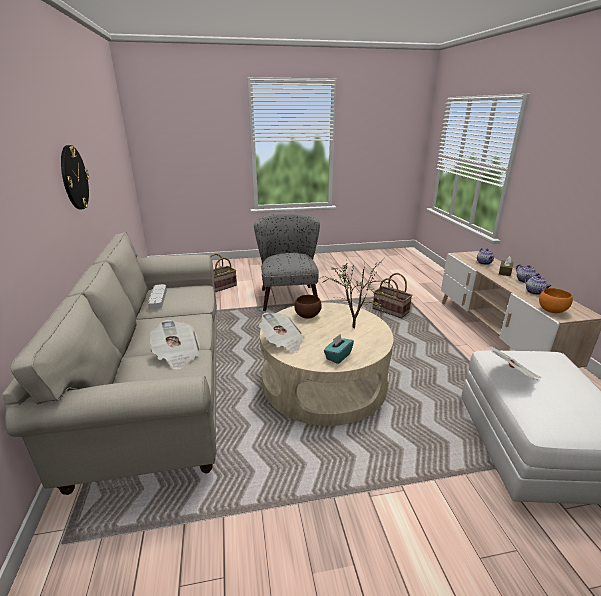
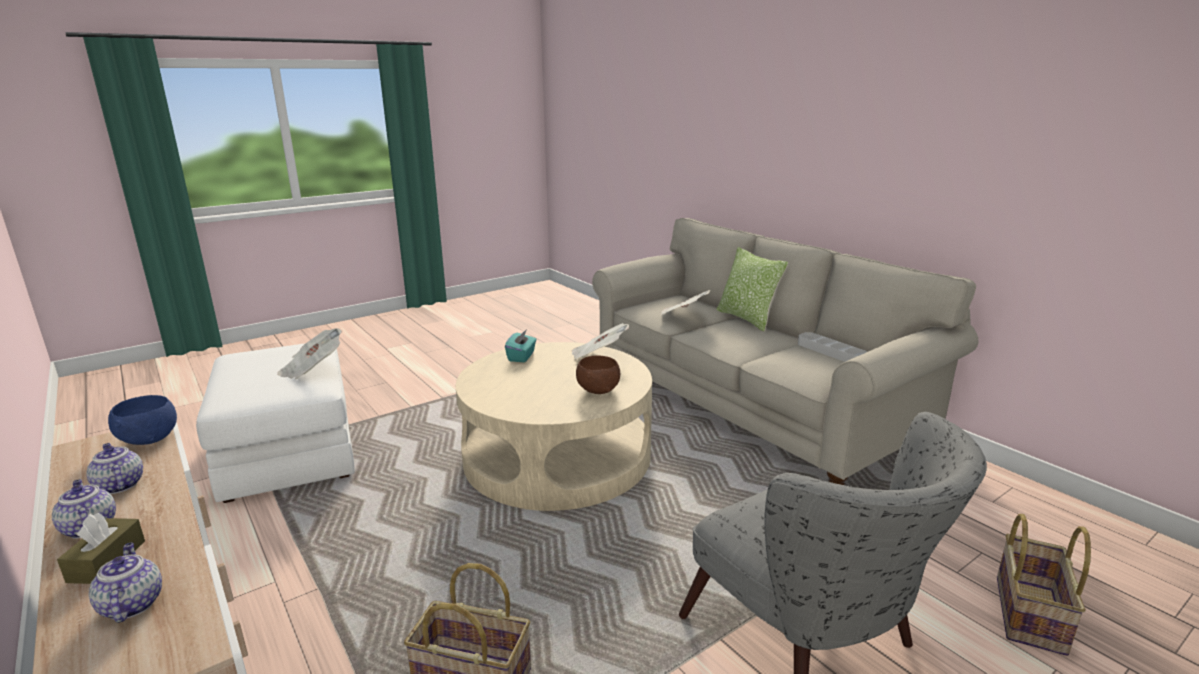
camera: 155 degrees right, 5 degrees down
wall clock [61,145,89,209] -> none
potted plant [319,261,394,328] -> none
orange bowl [539,288,573,313] -> blue bowl [108,395,177,445]
none -> pillow [716,247,788,332]

